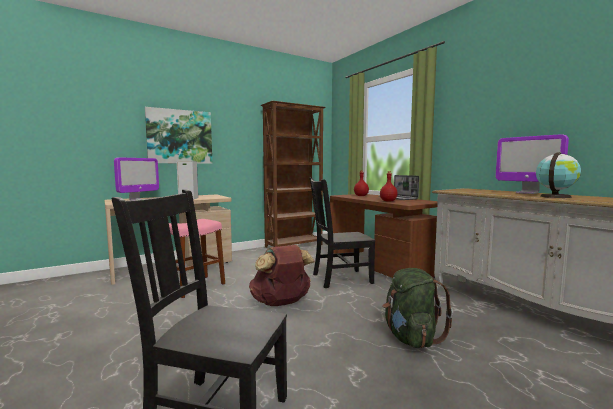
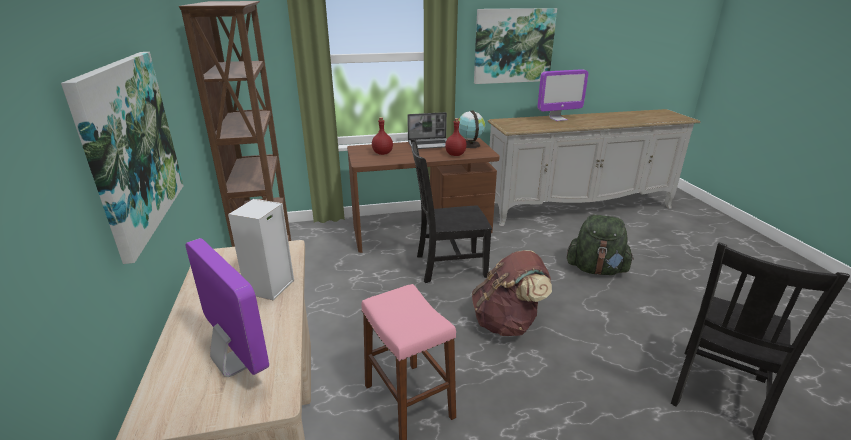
camera: 70 degrees left, 20 degrees up
black chair [310,178,375,288] -> black chair turned 75 degrees clockwise [411,138,492,283]
globe [536,152,581,198] -> globe moved to [458,111,485,148]
none -> picture [474,8,557,84]

